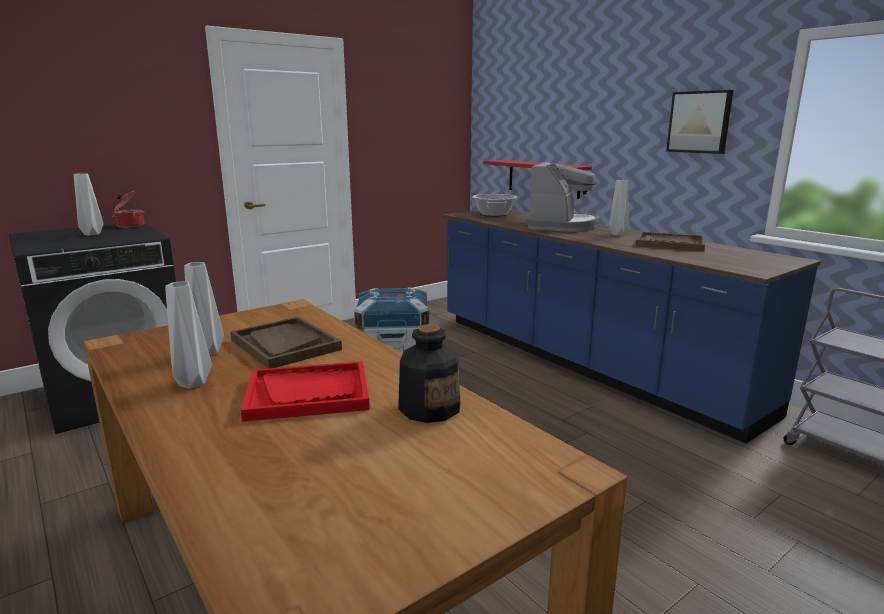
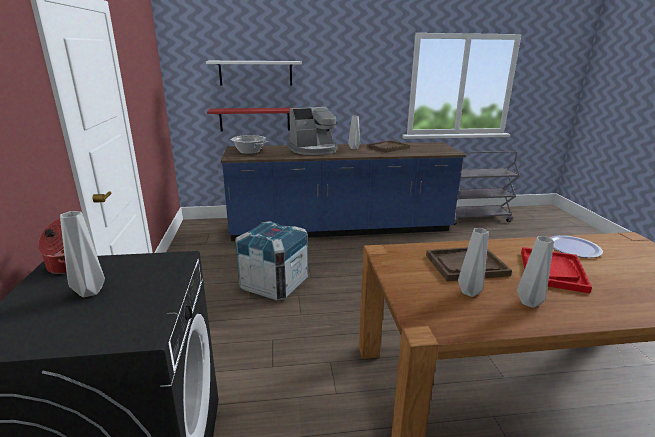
camera: 60 degrees left, 5 degrees up
bottle [398,324,460,423] -> plate [550,235,603,258]
coffee machine [526,162,599,231] -> coffee machine turned 105 degrees clockwise [287,107,338,155]
picture [666,90,733,154] -> none
none -> white shelf [206,61,302,86]

